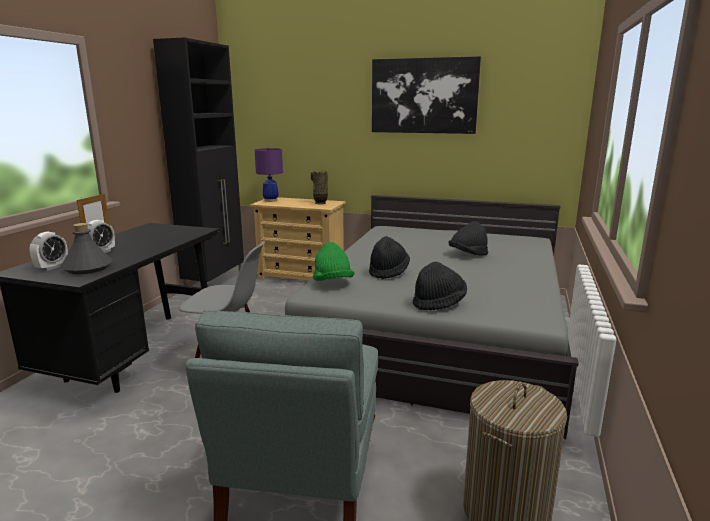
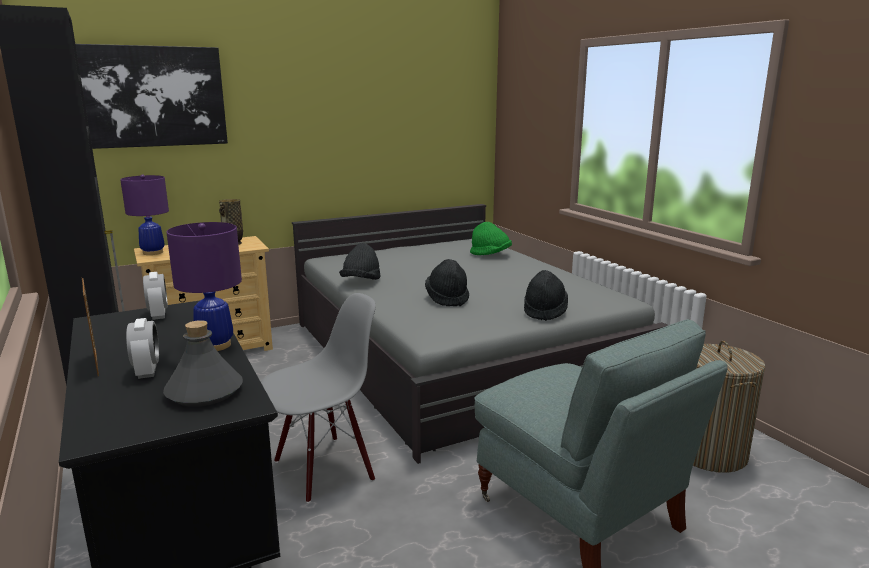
camera: 45 degrees left, 0 degrees up
alarm clock [29,232,68,271] -> alarm clock moved to [143,272,168,320]
green hat [312,242,354,281] -> green hat moved to [470,222,512,255]
picture [372,56,481,134] -> picture moved to [76,44,228,149]
black hat [449,221,488,255] -> black hat moved to [339,243,381,280]
none -> purple table lamp [166,222,242,351]

